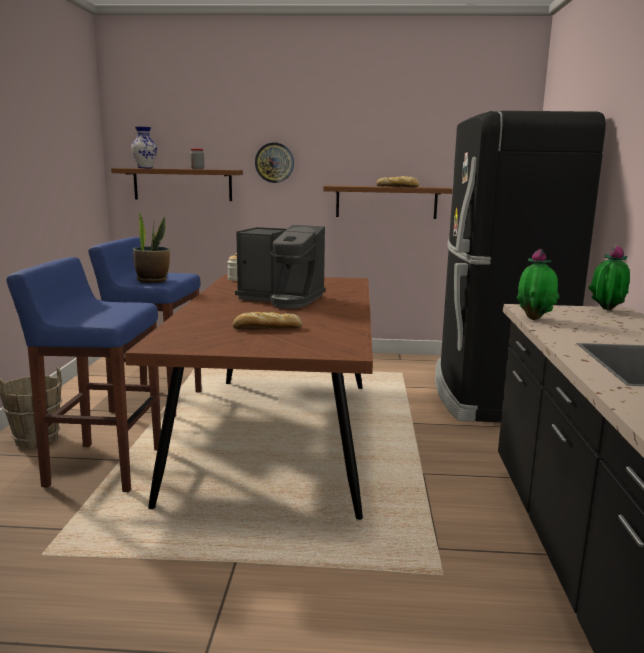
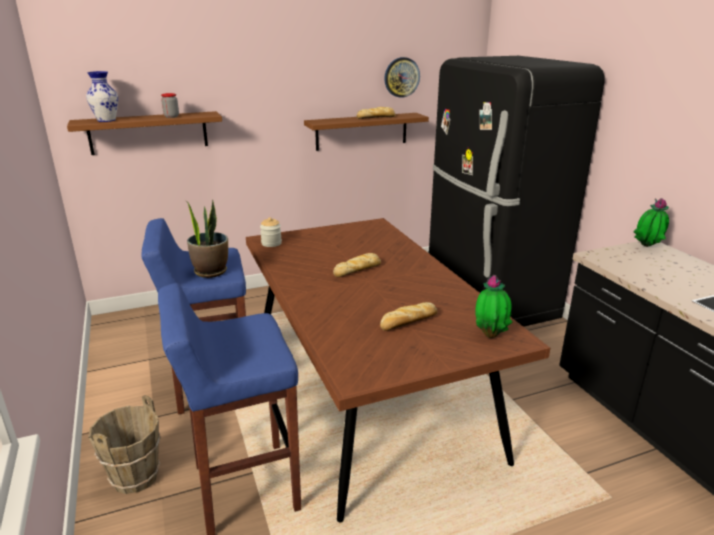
camera: 25 degrees left, 10 degrees up
coffee machine [235,225,326,309] -> bread [333,253,381,277]
wall clock [255,142,294,183] -> wall clock moved to [384,57,420,98]
potted plant [516,249,559,320] -> potted plant moved to [475,275,513,338]

